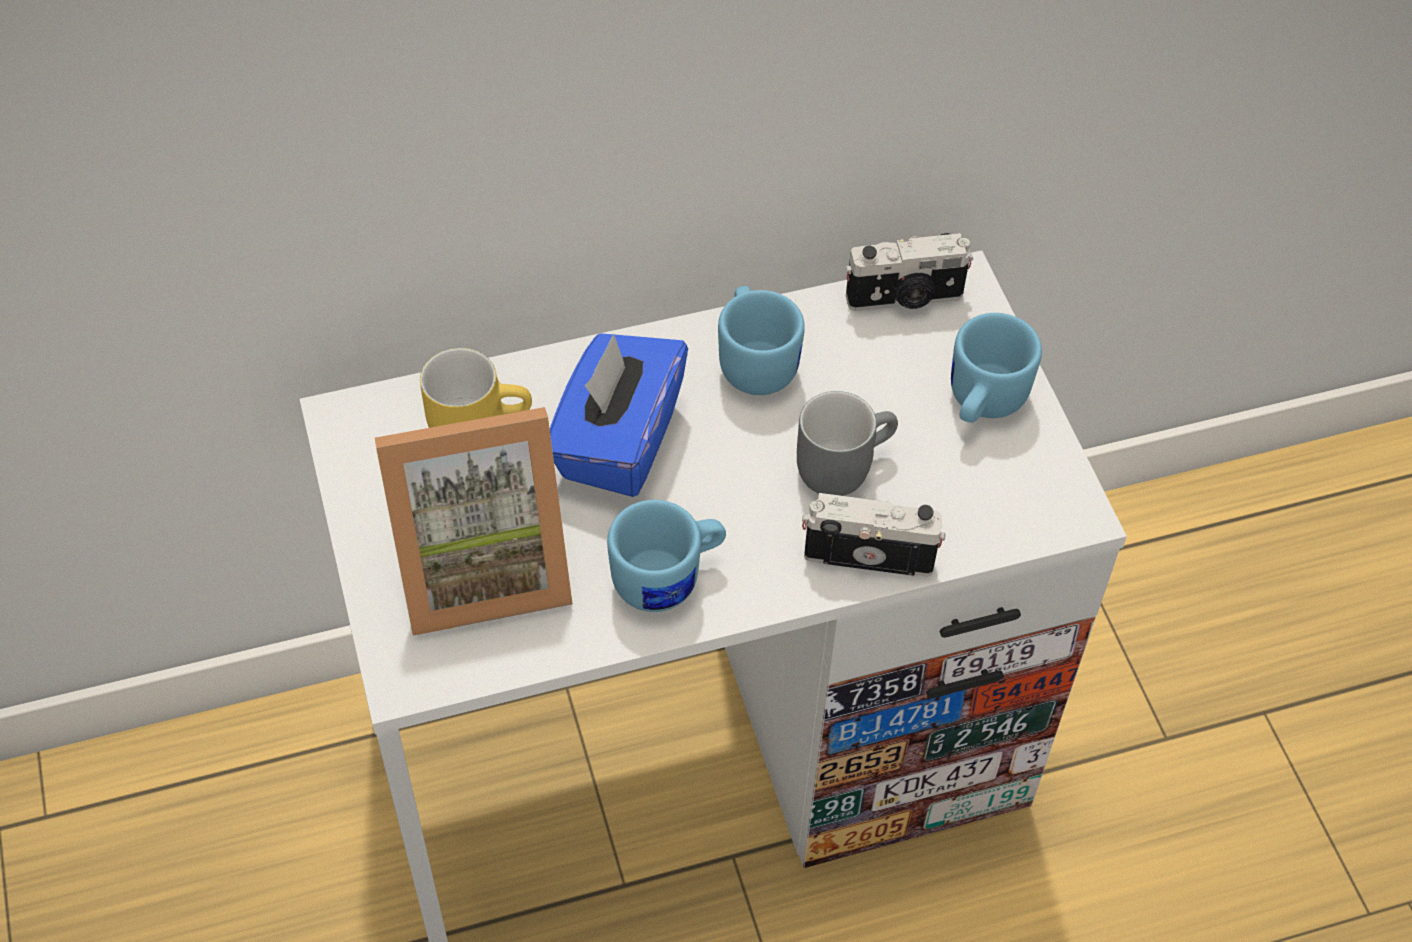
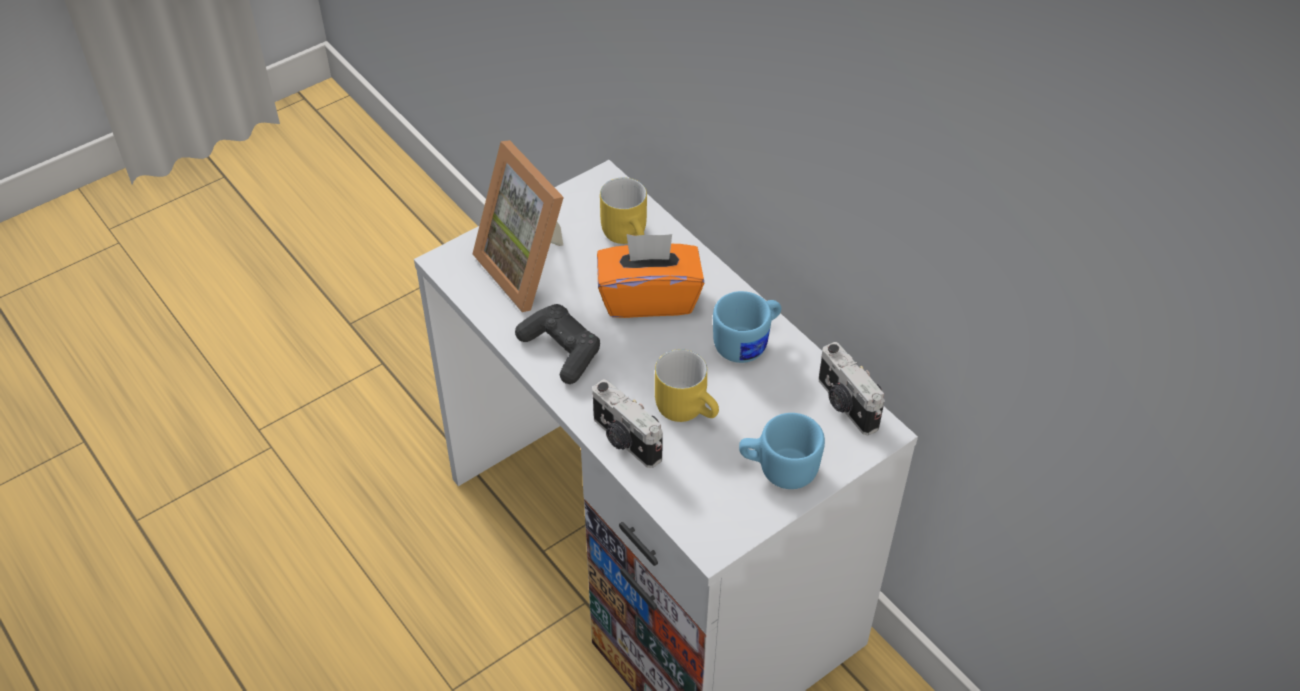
camera: 70 degrees right, 5 degrees down
blue tissue box [550,333,688,497] -> orange tissue box [597,234,704,318]
blue mug [607,500,726,612] -> black game controller [515,304,600,384]
grey mug [797,391,898,496] -> yellow mug [655,349,719,422]
camera [802,493,946,577] -> camera turned 150 degrees clockwise [592,379,663,468]

